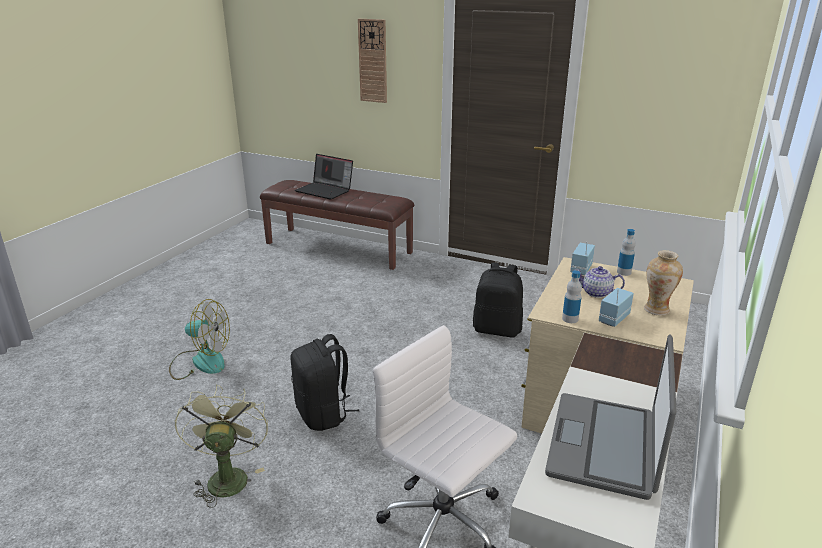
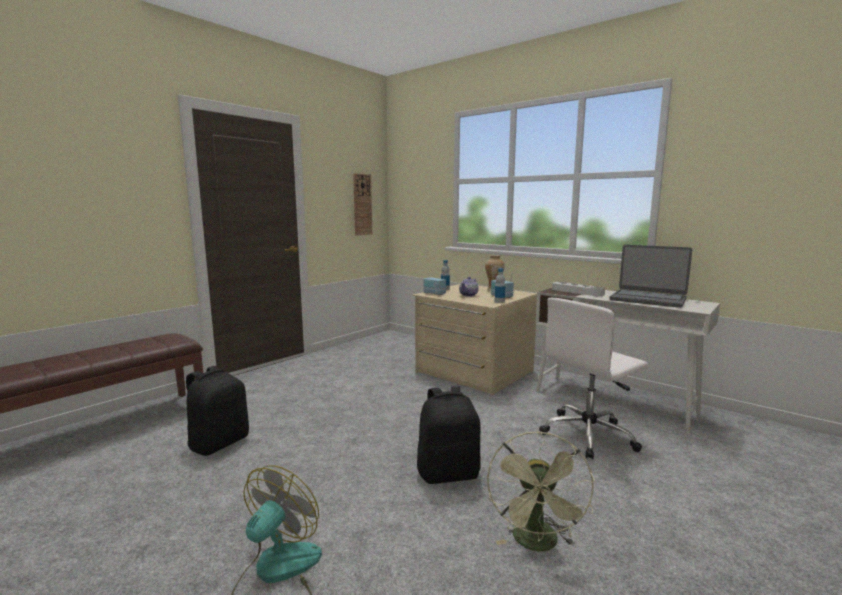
camera: 75 degrees left, 15 degrees down
green fan [175,384,268,508] -> green fan turned 90 degrees counterclockwise [487,431,595,551]
laptop [295,154,353,200] -> none
wall clock [358,19,387,103] -> wall clock moved to [353,173,372,235]
black backpack [473,263,523,338] -> black backpack moved to [186,366,249,456]
none -> grey tray [552,282,605,296]

